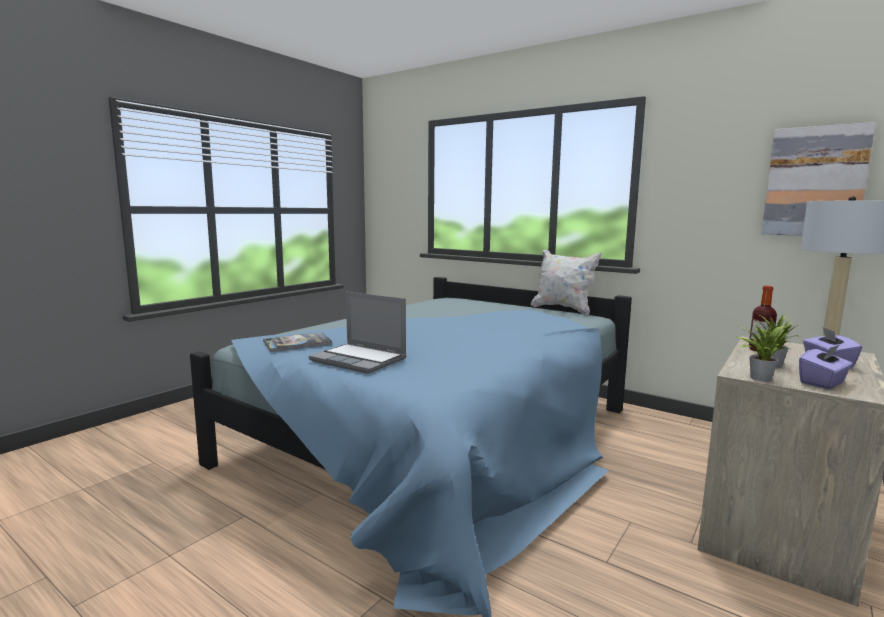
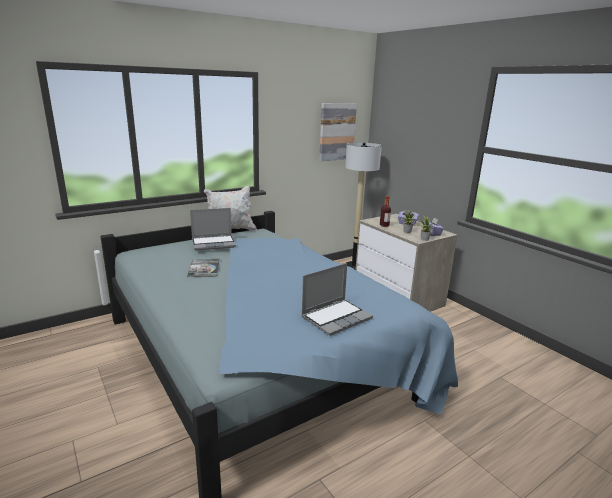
camera: 70 degrees left, 10 degrees up
book [263,332,332,352] -> book moved to [187,259,220,277]
none -> laptop [190,208,236,251]

